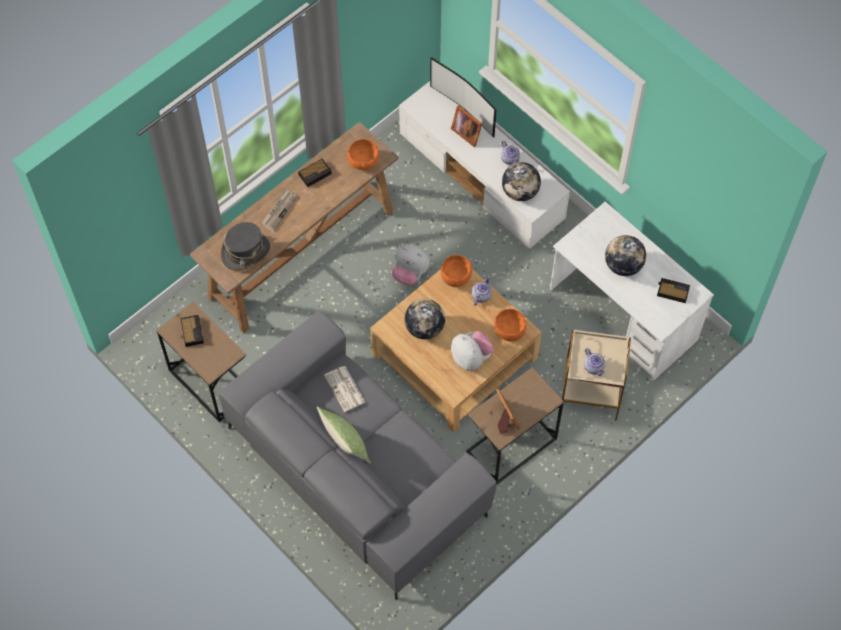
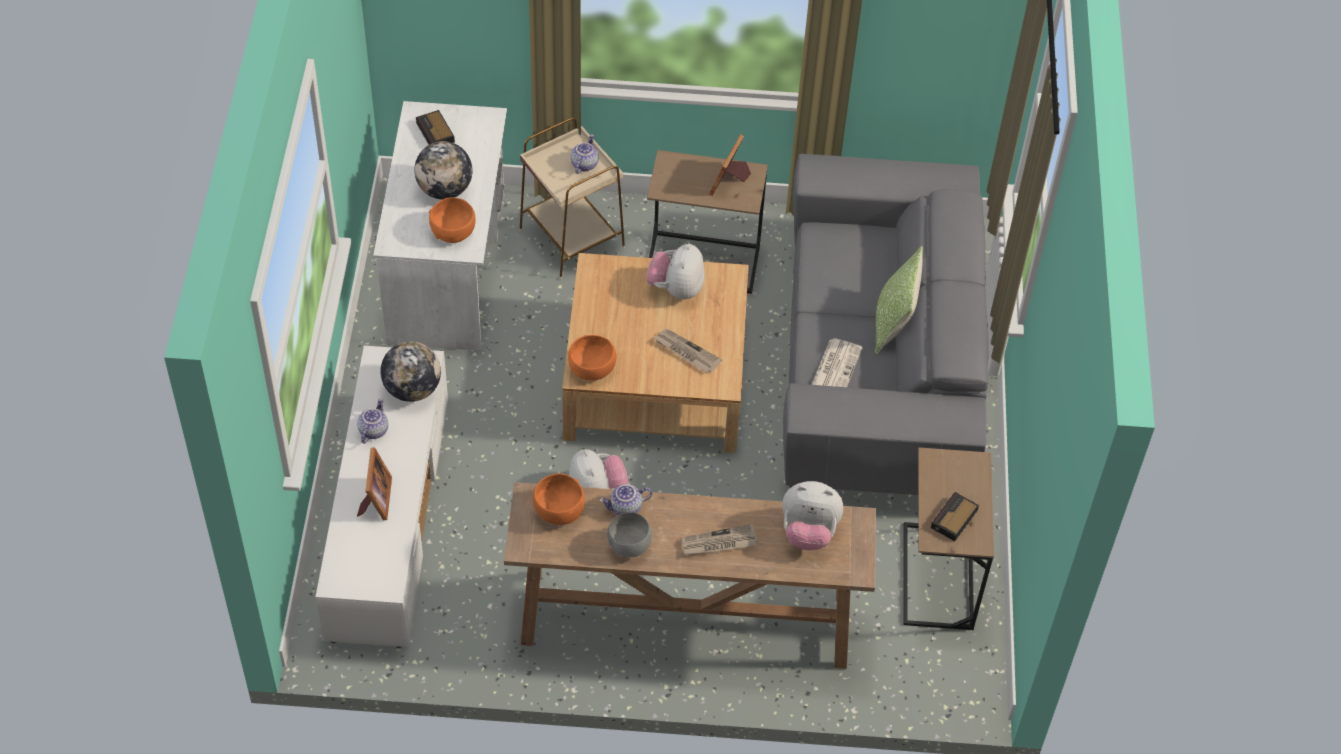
camera: 135 degrees left, 10 degrees down
grey hat [221,222,270,270] -> plush toy [782,481,843,550]
alarm clock [298,159,332,187] -> grey bowl [607,512,652,558]
globe [405,299,445,339] -> newspaper [654,329,722,373]
television [430,57,496,138] -> none
teapot [472,276,492,306] -> teapot moved to [600,484,652,515]
orange bowl [494,309,527,342] -> orange bowl moved to [429,197,476,243]

